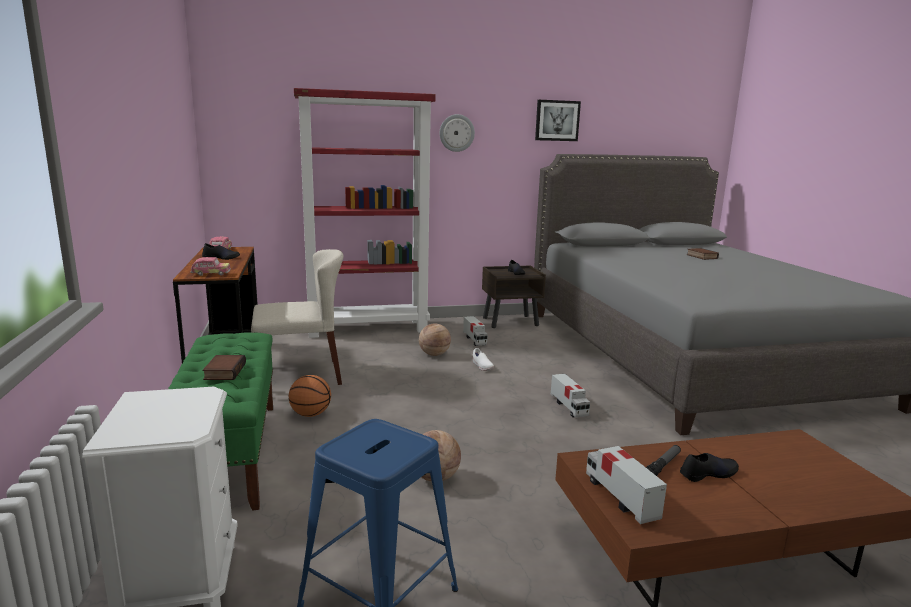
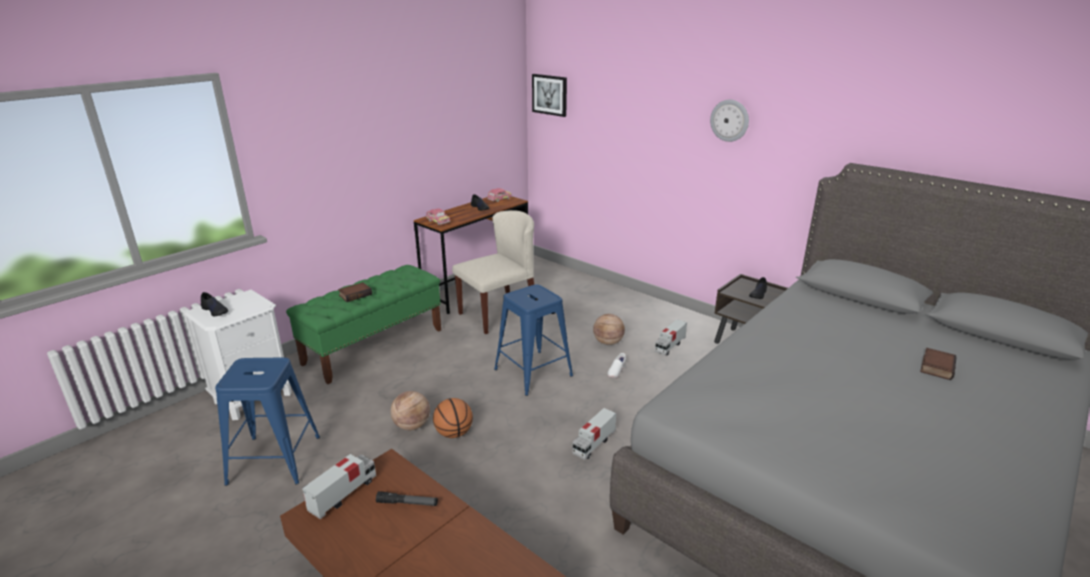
camera: 55 degrees right, 10 degrees up
beige chair [251,249,343,385] -> beige chair turned 75 degrees counterclockwise [452,210,534,334]
basketball [289,375,331,417] -> basketball moved to [433,398,473,438]
red bookcase [294,88,436,338] -> none
picture [535,100,581,141] -> picture moved to [532,74,567,117]
black shoe [680,453,739,482] -> black shoe moved to [201,292,228,316]
none -> blue stool [494,284,573,396]

